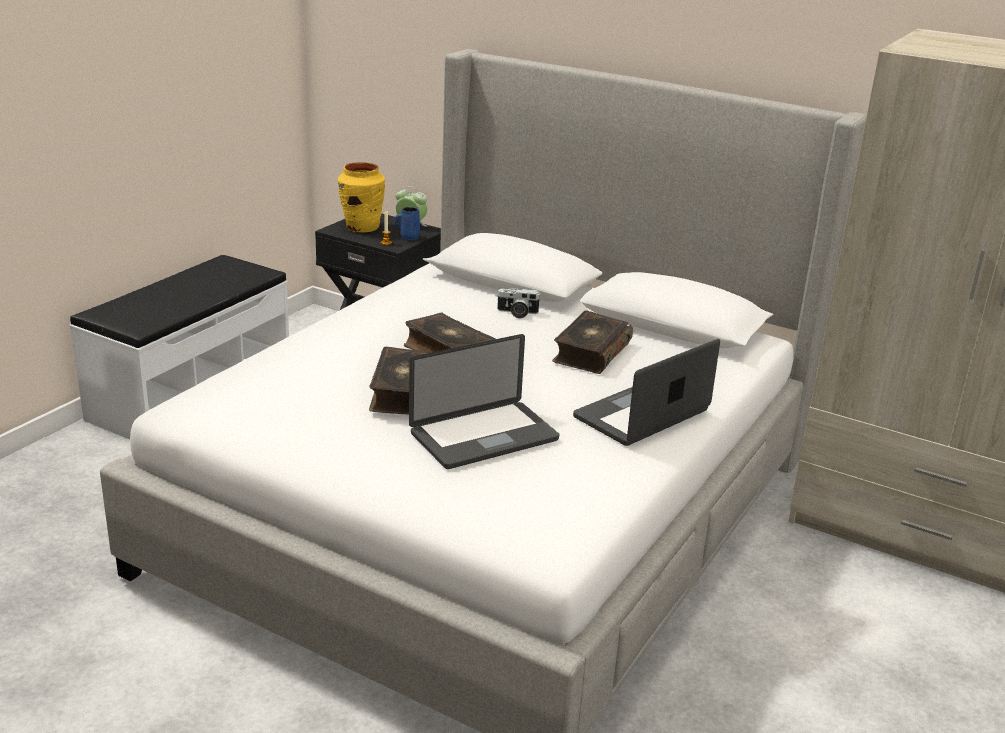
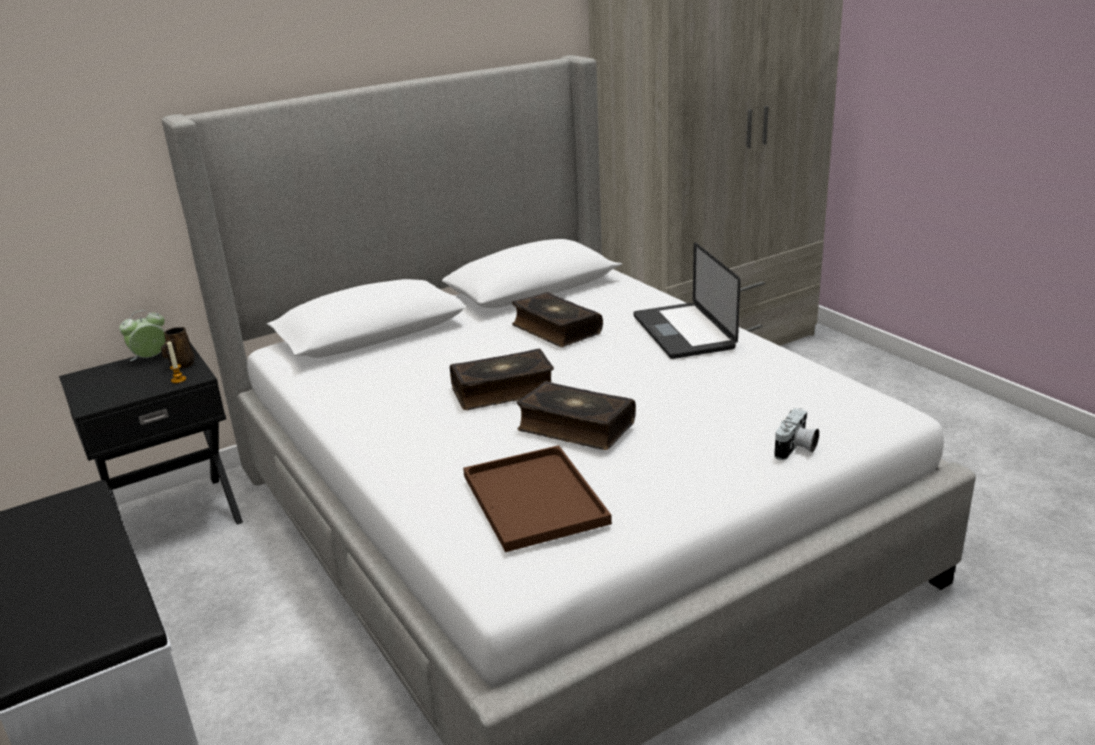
camera: 60 degrees left, 0 degrees up
yellow vase [338,162,385,232] -> none
blue mug [395,207,420,240] -> brown mug [161,327,195,368]
laptop [409,334,559,469] -> none
camera [496,288,541,318] -> camera moved to [774,408,819,460]
none -> brown tray [463,445,612,552]

